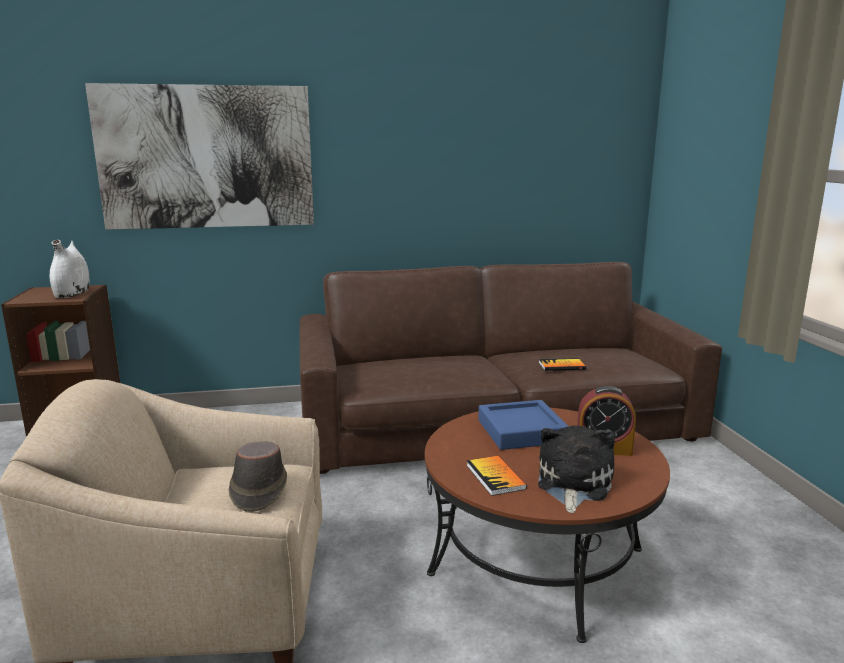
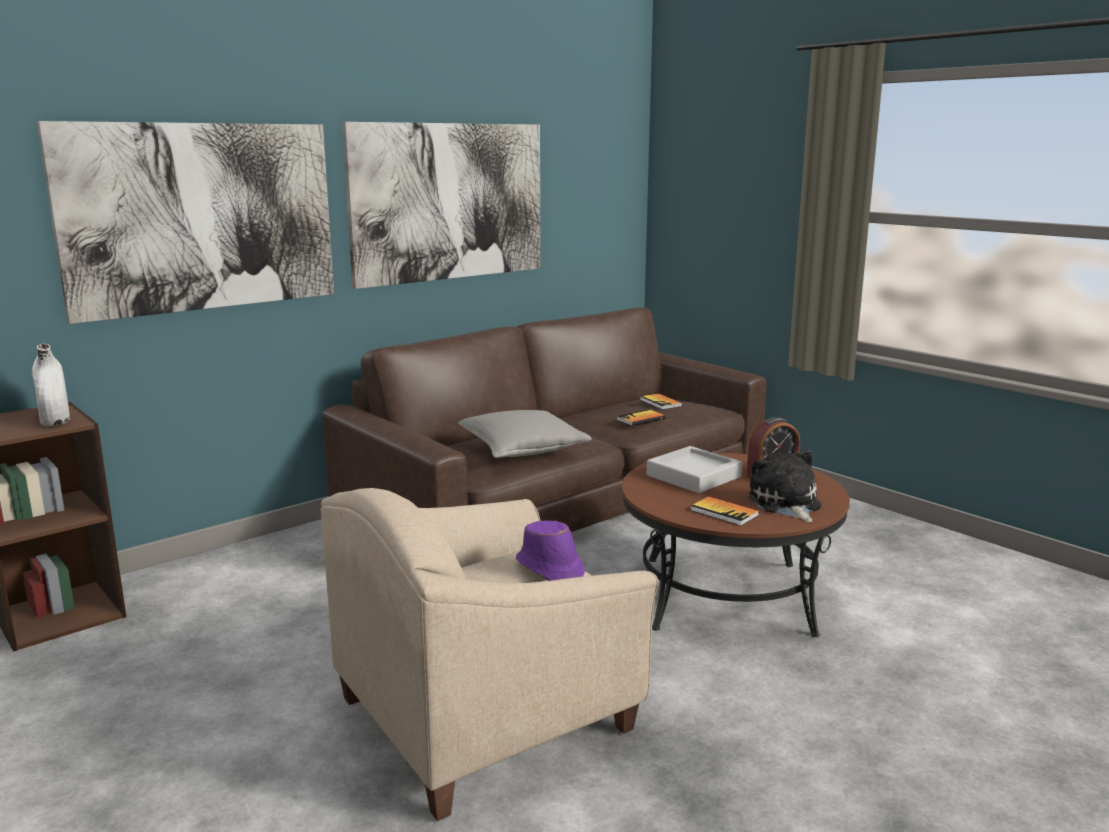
camera: 30 degrees left, 0 degrees up
brown hat [229,441,287,512] -> purple hat [516,521,585,581]
blue tray [478,400,569,450] -> grey tray [647,446,742,493]
none -> picture [342,122,541,289]
none -> grey pillow [458,410,591,458]
none -> book [640,394,682,409]

